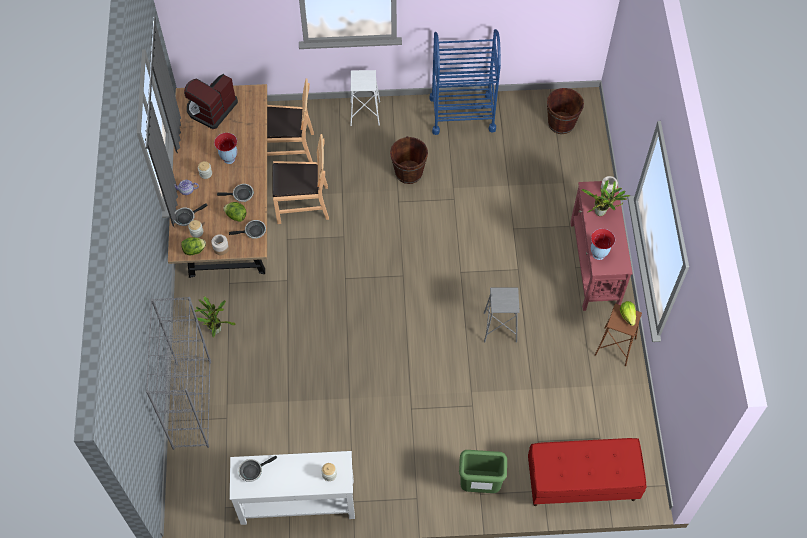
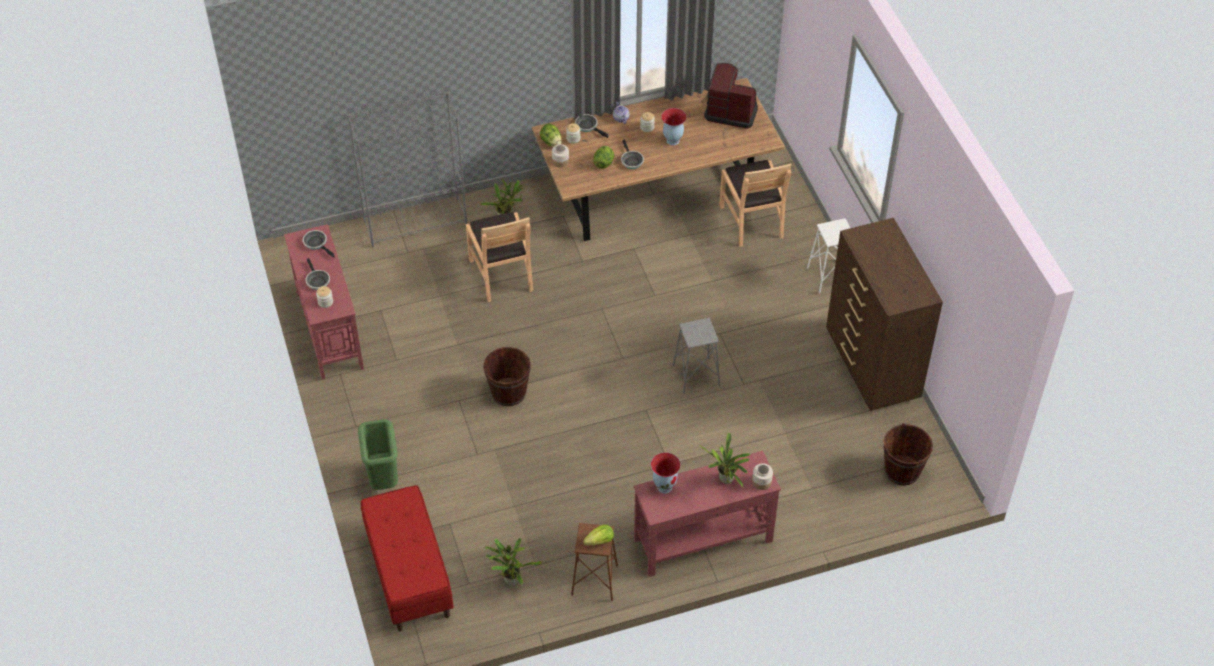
camera: 75 degrees right, 10 degrees down
frying pan [229,220,266,239] -> frying pan moved to [306,258,330,290]
white console table [230,451,355,525] -> red console table [284,224,364,380]
brown chair [272,134,329,224] -> brown chair moved to [466,212,533,302]
brown bucket [390,136,428,184] -> brown bucket moved to [483,347,531,406]
blue cart [429,29,501,135] -> brown dresser [826,218,943,411]
grey stool [484,288,520,342] -> grey stool moved to [672,318,720,394]
none -> potted plant [485,538,542,586]

